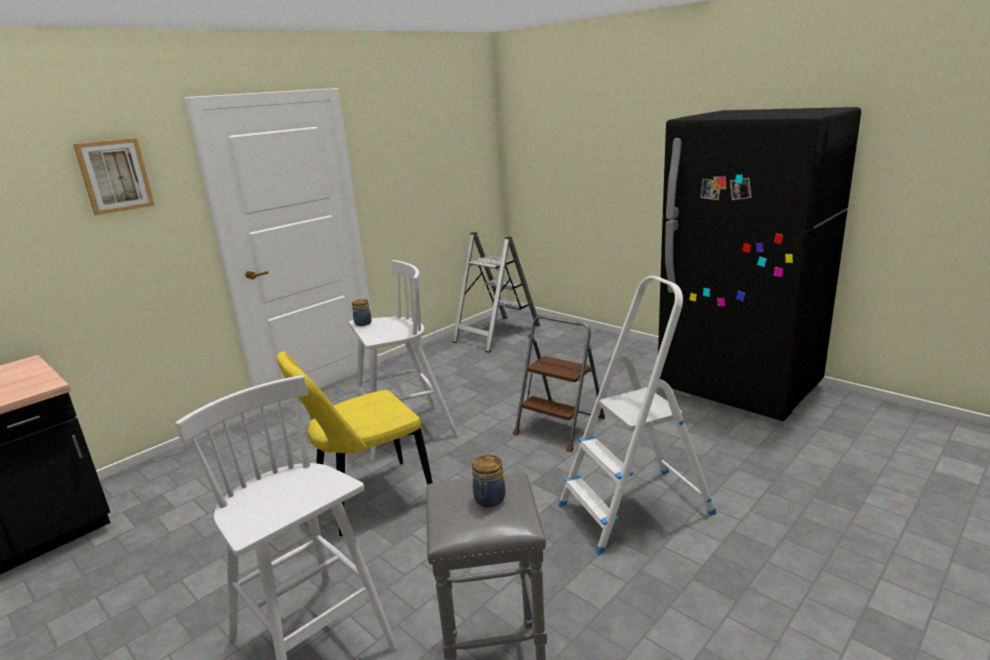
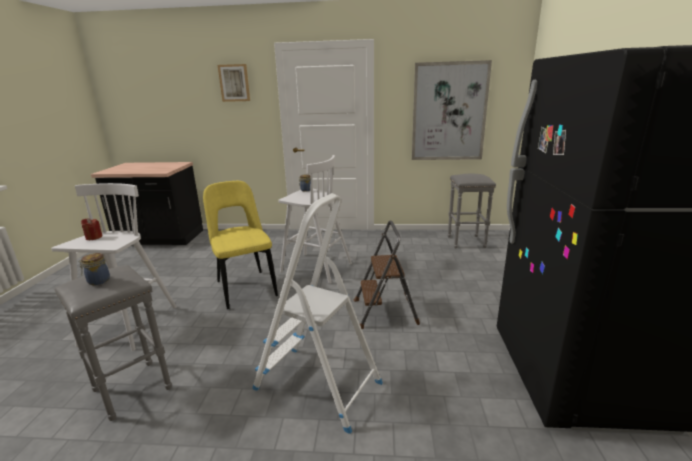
camera: 50 degrees right, 0 degrees up
yellow chair [276,351,433,536] -> yellow chair turned 45 degrees clockwise [203,181,278,309]
grey step ladder [452,232,541,353] -> grey stool [448,174,496,248]
none -> red candle [81,218,102,240]
none -> picture [412,60,492,160]

